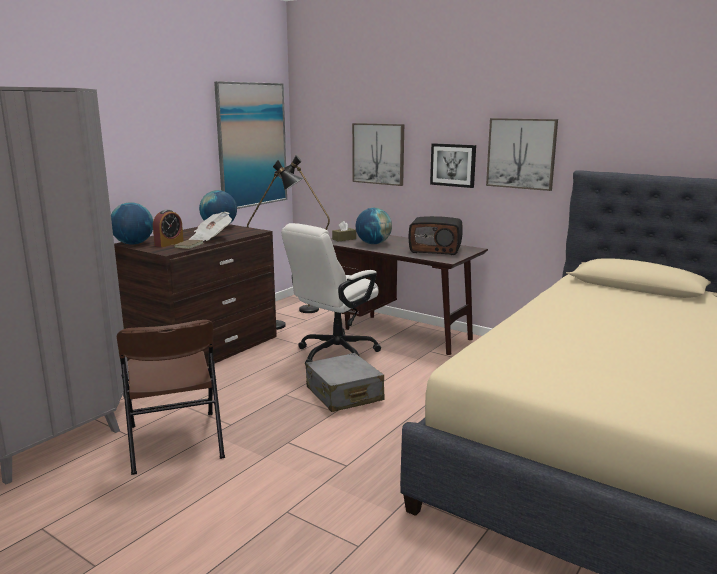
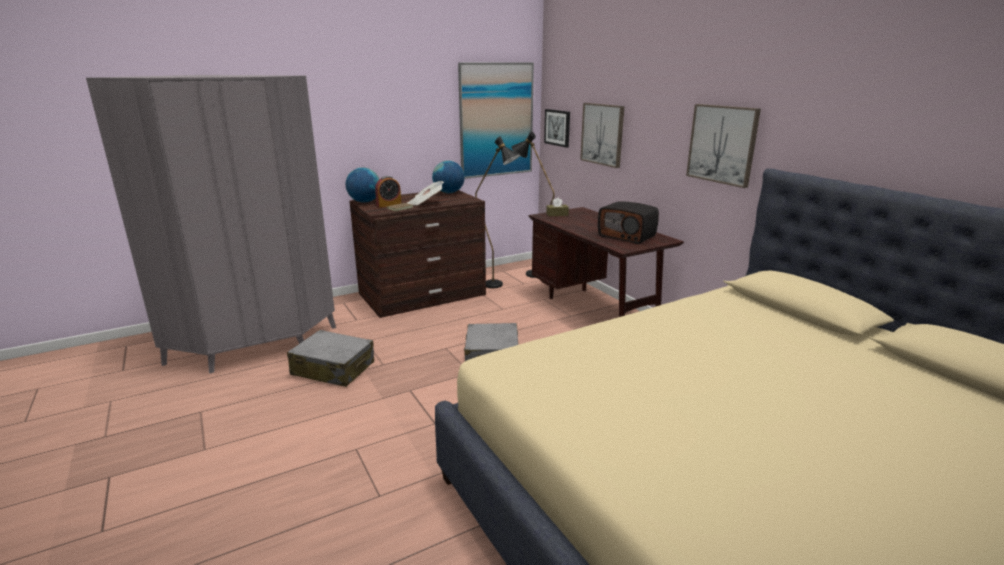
camera: 25 degrees right, 5 degrees up
brown chair [117,320,225,475] -> grey suitcase [287,330,374,387]
white office chair [281,223,381,366] -> none
globe [356,208,392,244] -> none
picture [430,143,476,188] -> picture moved to [544,109,570,148]

